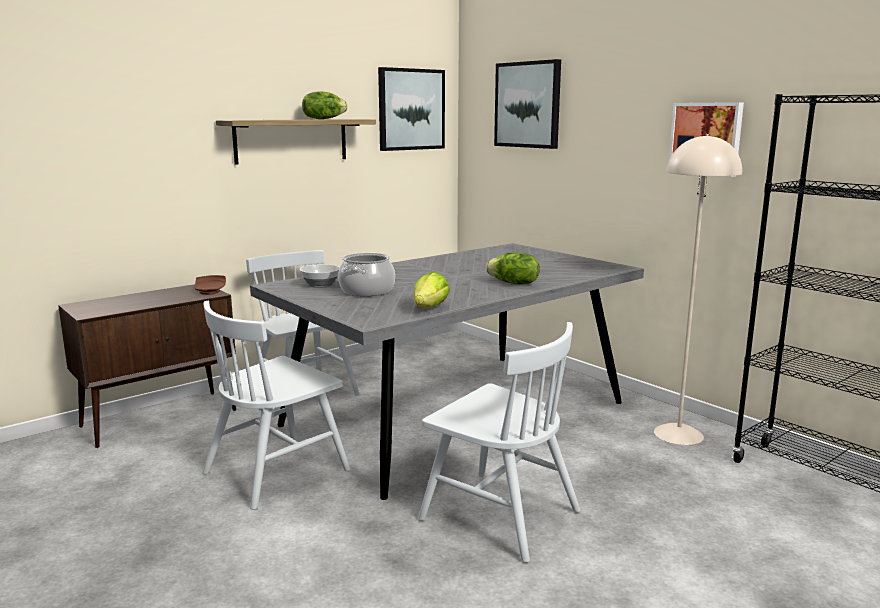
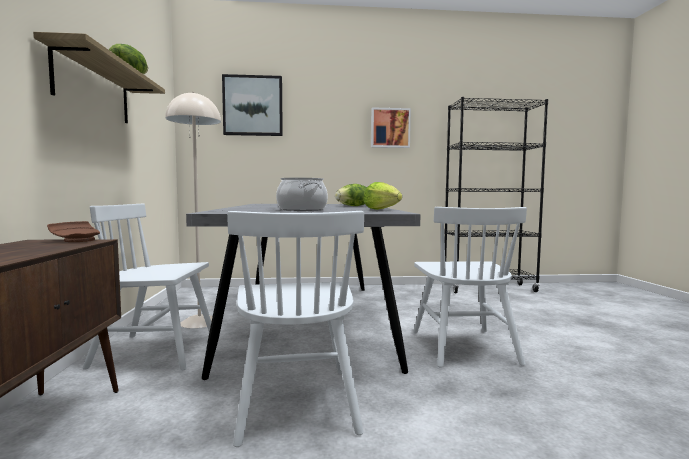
camera: 55 degrees left, 10 degrees down
bowl [300,265,340,288] -> none
picture [378,67,445,151] -> none
white chair [418,322,581,563] -> white chair turned 105 degrees clockwise [413,207,527,367]
beige floor lamp [654,134,742,445] -> beige floor lamp moved to [165,92,221,328]

